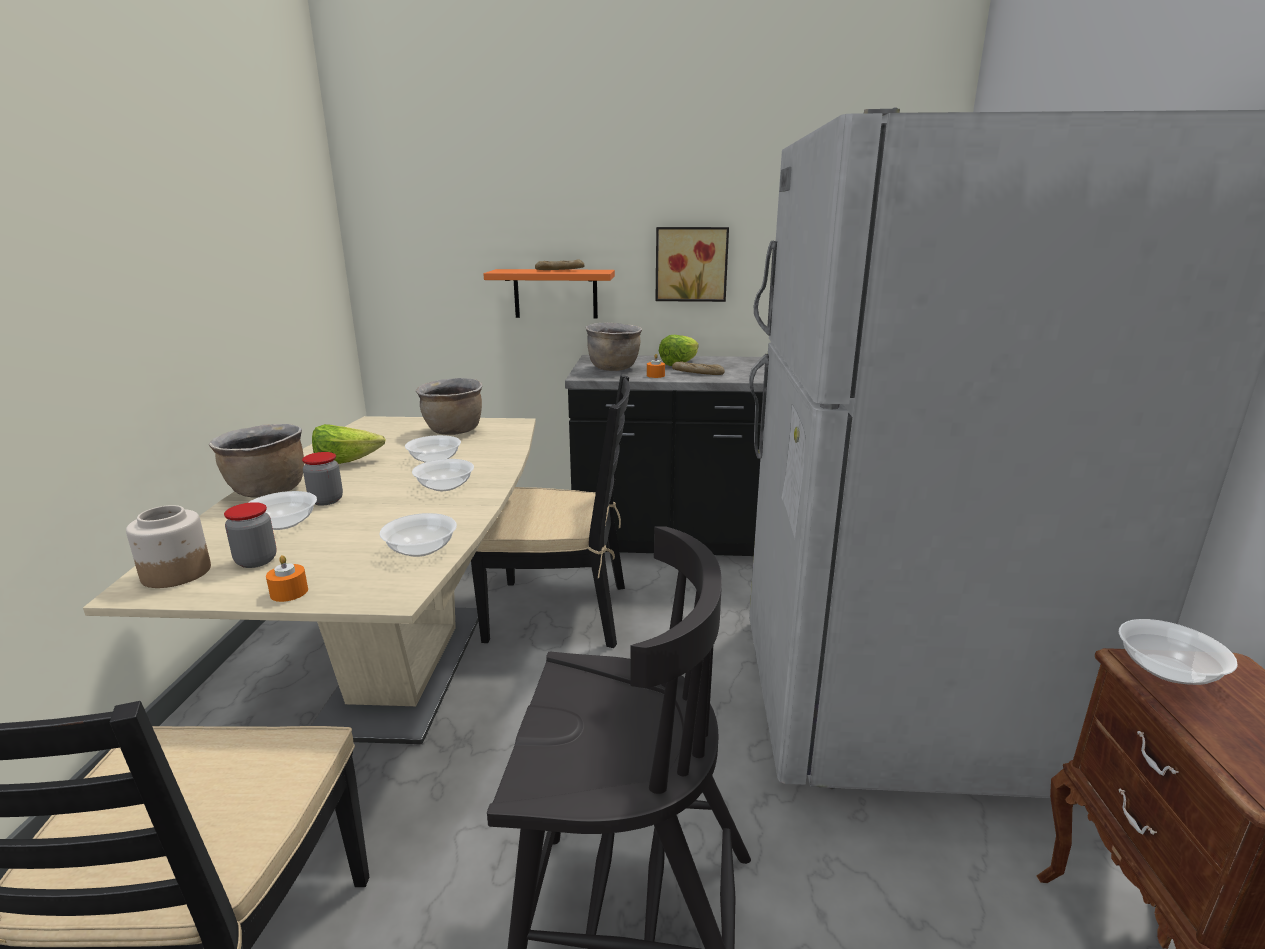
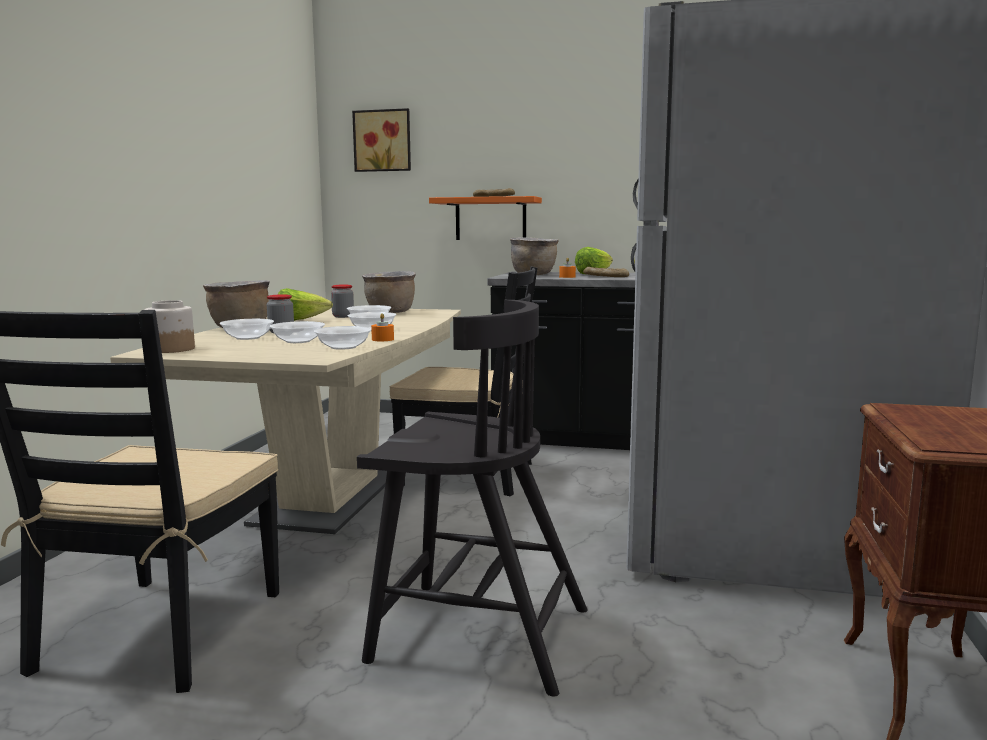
camera: 10 degrees right, 10 degrees down
jar [224,502,277,568] -> jar moved to [331,284,354,318]
orange candle [266,555,308,602] -> orange candle moved to [371,313,394,341]
picture [655,227,729,302] -> picture moved to [352,108,411,172]
bowl [1119,619,1238,685] -> bowl moved to [270,321,325,343]

